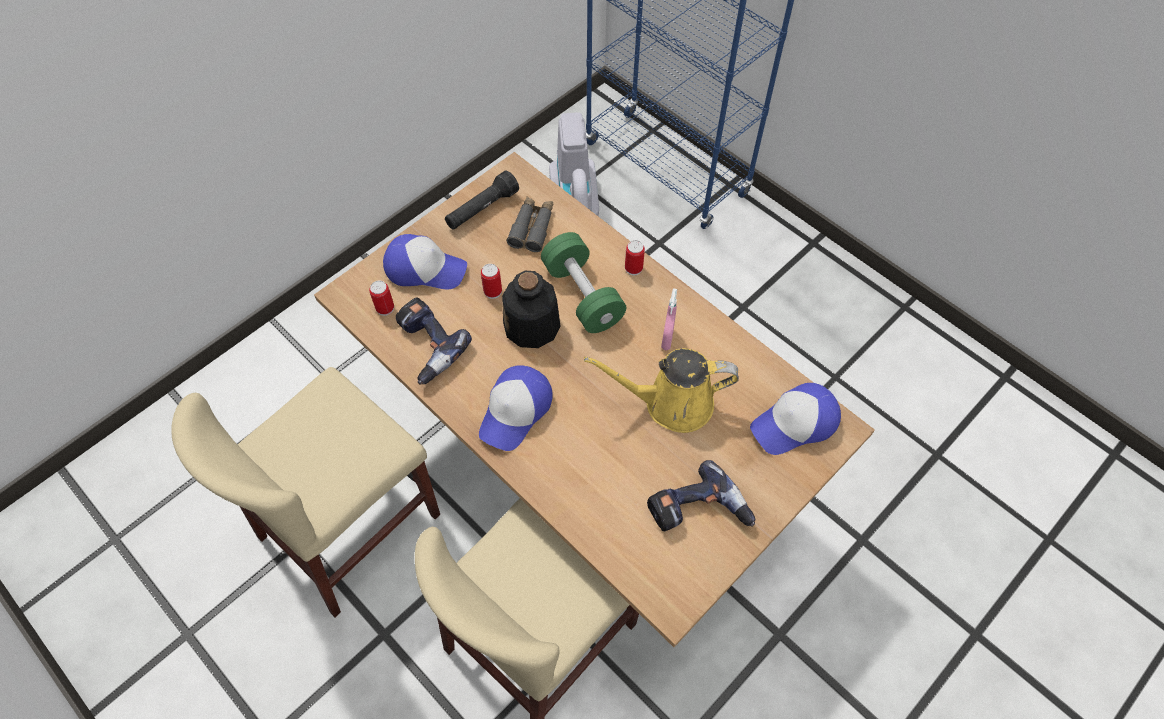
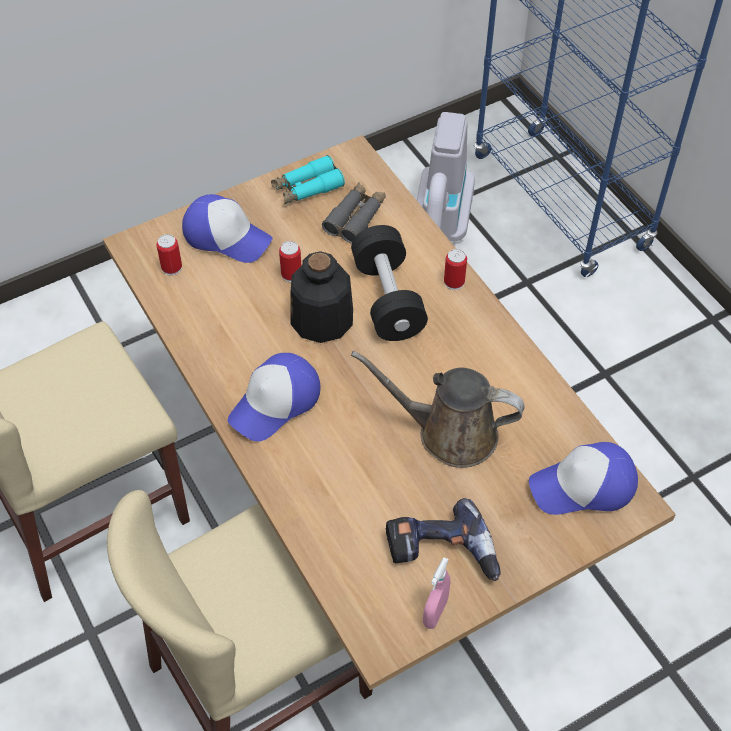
camera: 15 degrees right, 5 degrees down
power drill [396,298,472,385] -> none
black flashlight [445,170,519,229] -> turquoise binoculars [271,155,345,204]
green dumbbell [541,232,626,333] -> black dumbbell [351,225,428,341]
yellow watering can [584,348,739,433] -> brown watering can [351,351,525,468]
pink spray bottle [661,288,677,350] -> pink spray bottle moved to [423,557,450,629]

